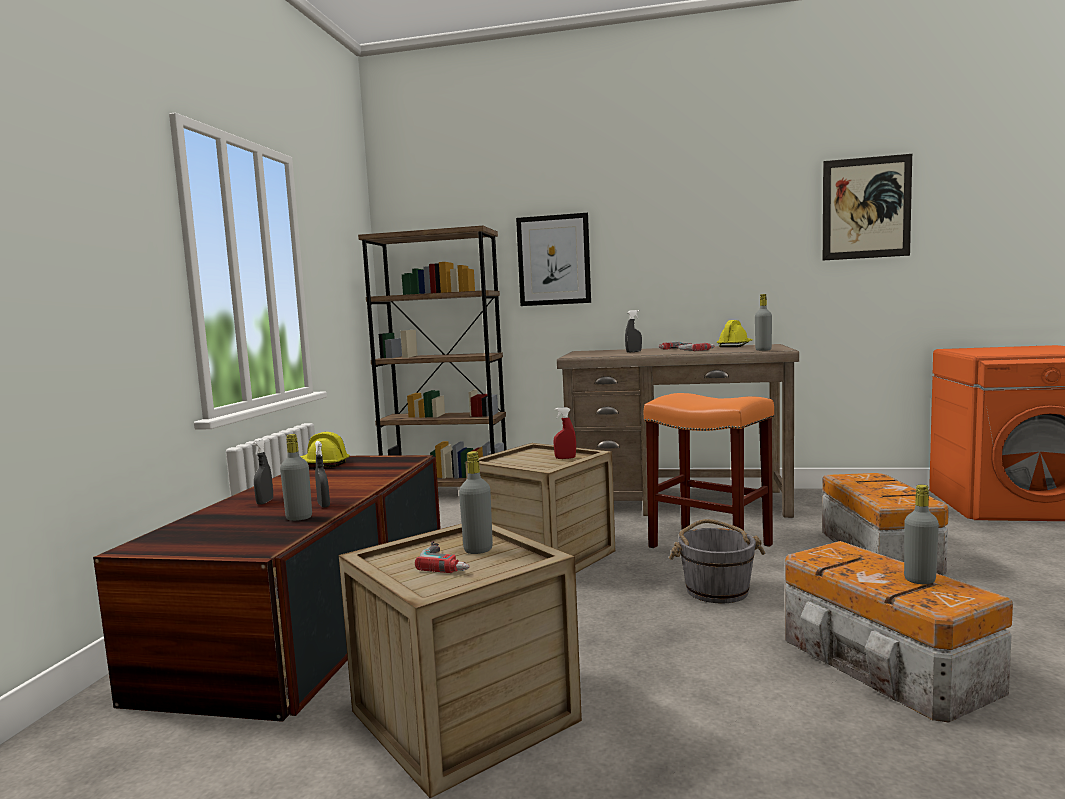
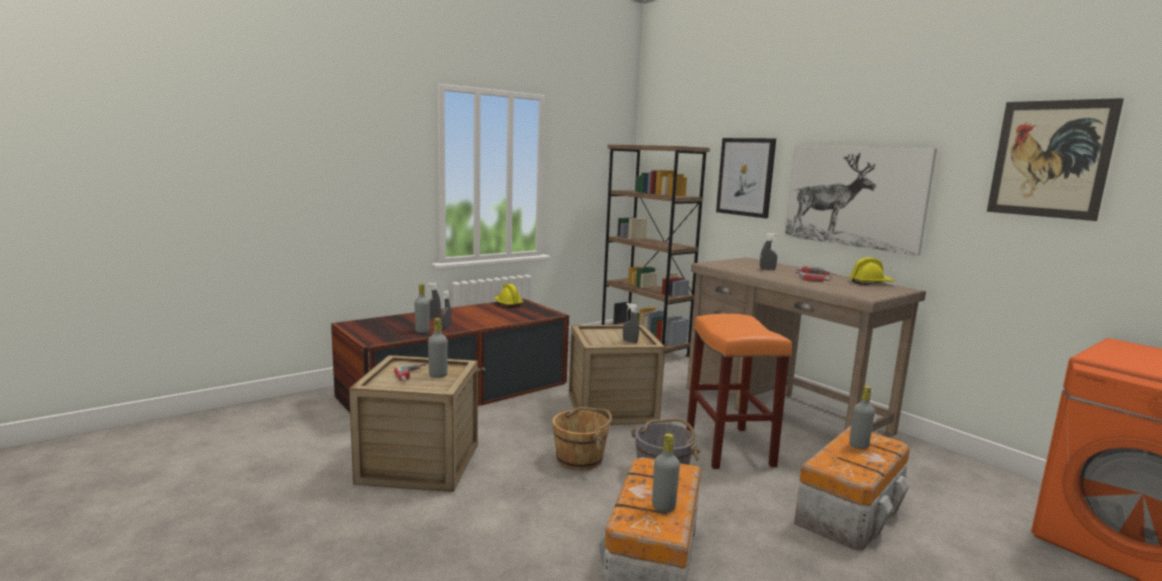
camera: 40 degrees right, 5 degrees up
red spray bottle [554,407,576,459] -> grey spray bottle [623,303,639,343]
grey bottle [755,294,772,351] -> grey bottle moved to [849,386,875,450]
none -> brown bucket [552,407,612,470]
none -> picture [785,146,937,256]

